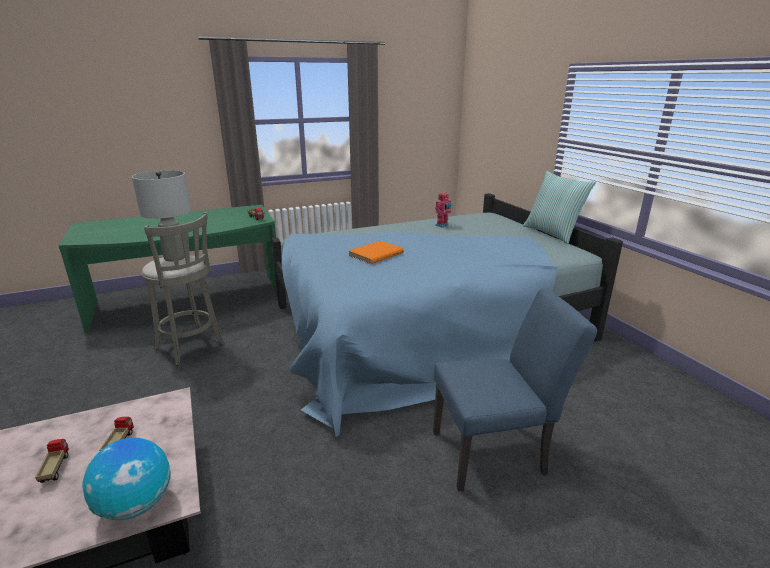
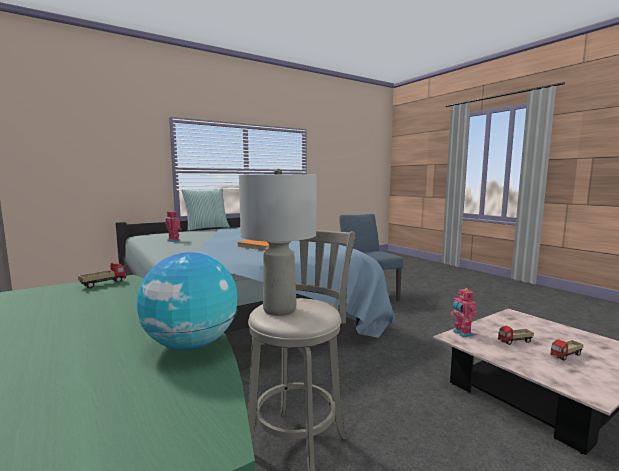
camera: 100 degrees left, 15 degrees down
globe [83,438,171,520] -> globe moved to [137,252,238,350]
none -> toy robot [451,287,477,337]

